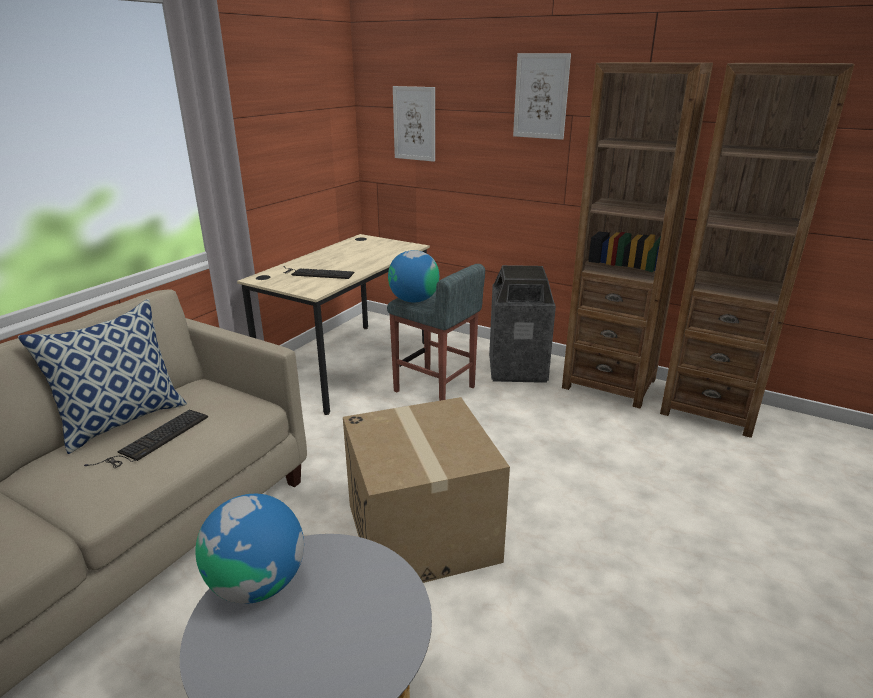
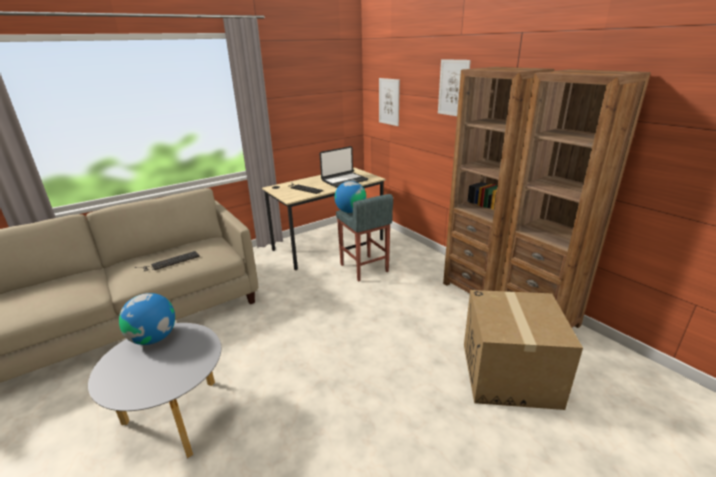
camera: 25 degrees right, 0 degrees up
pillow [18,299,187,454] -> none
cardboard box [343,397,510,583] -> cardboard box moved to [464,290,583,410]
trash can [489,265,556,383] -> none
none -> laptop [320,146,368,188]

